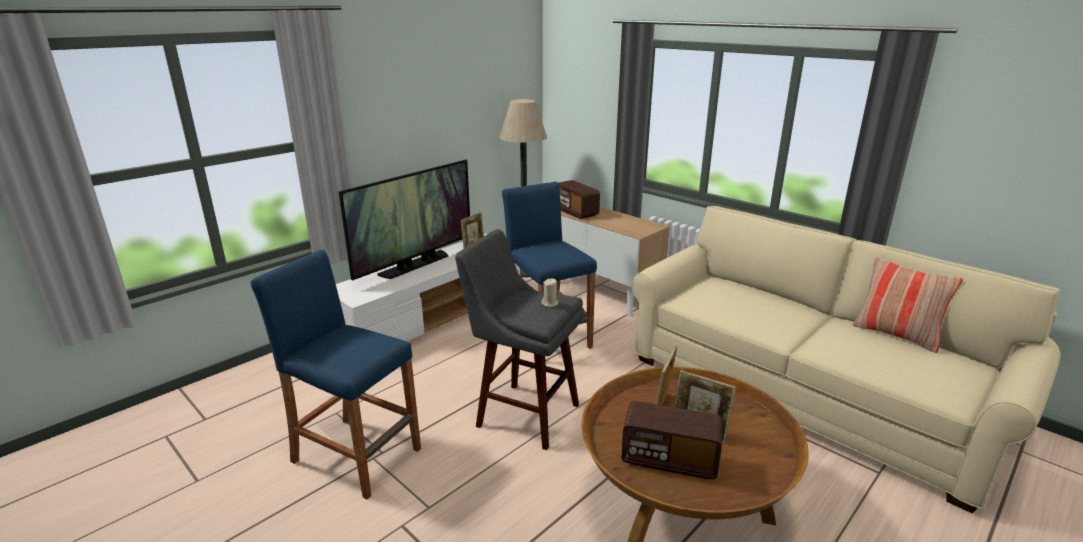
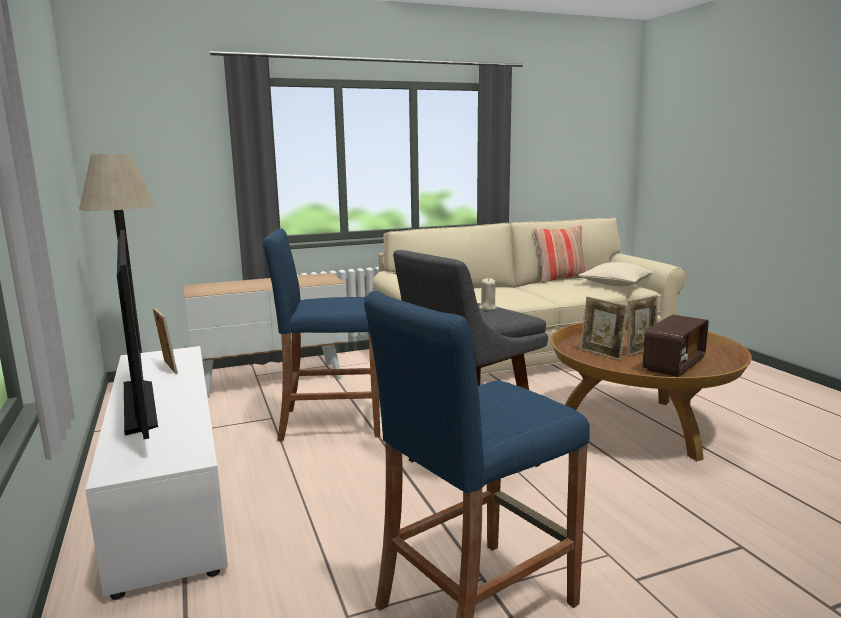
camera: 65 degrees left, 10 degrees down
radio [558,180,600,219] -> none
none -> beige pillow [578,262,653,287]

